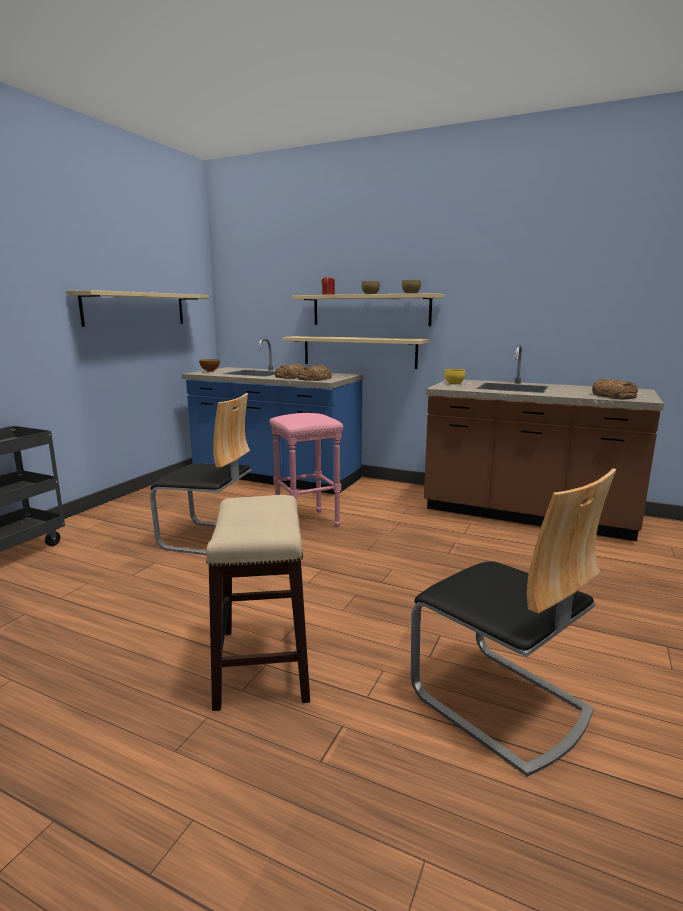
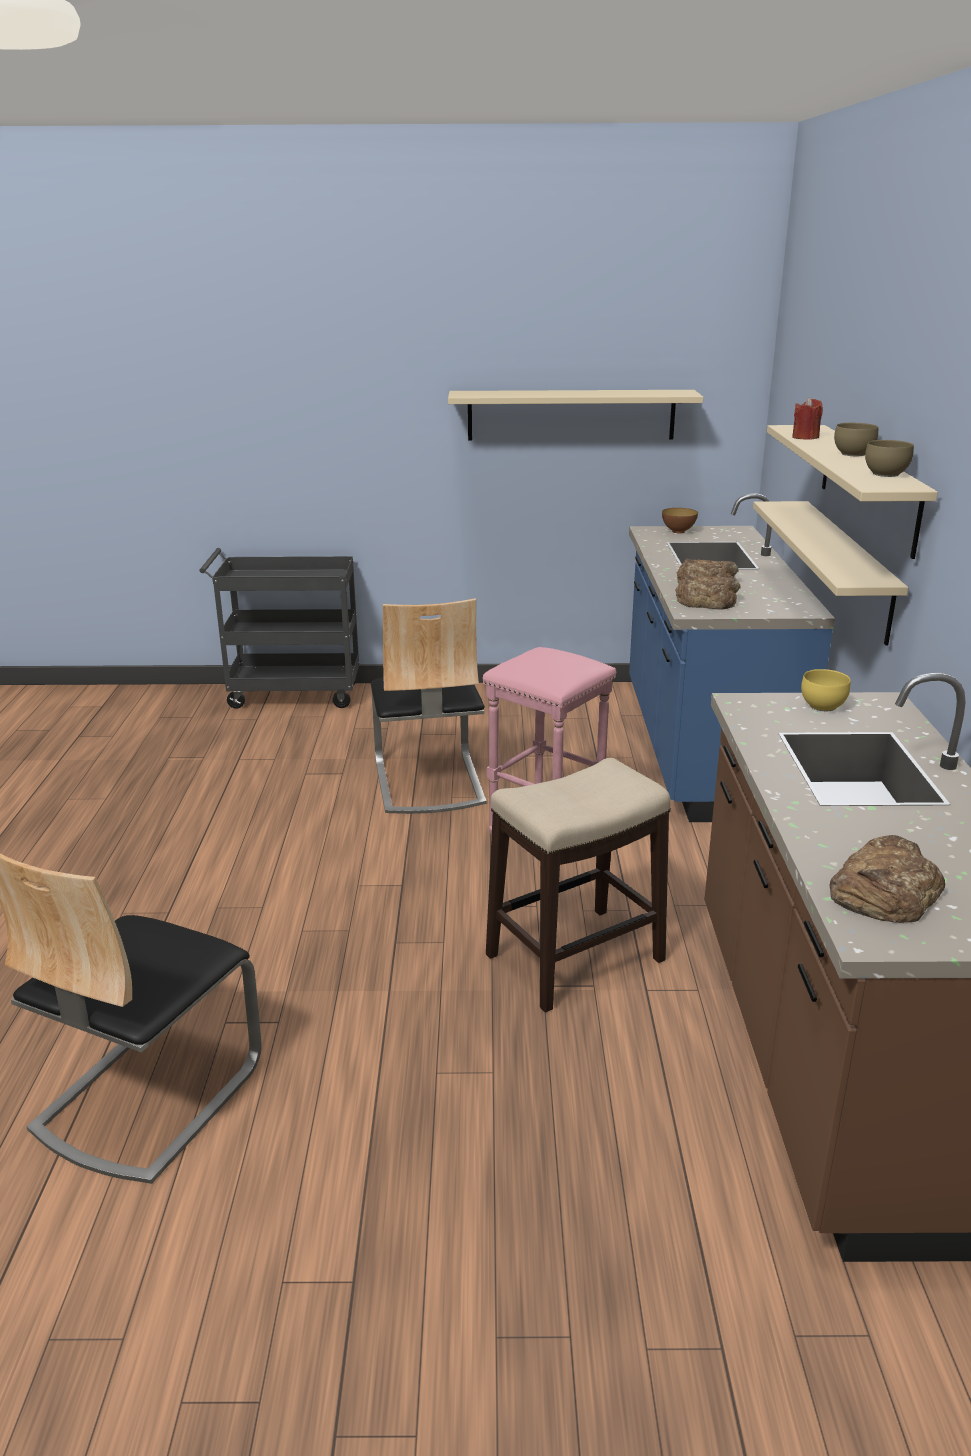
camera: 65 degrees right, 10 degrees up
stool [206,495,310,711] -> stool moved to [486,758,671,1012]

